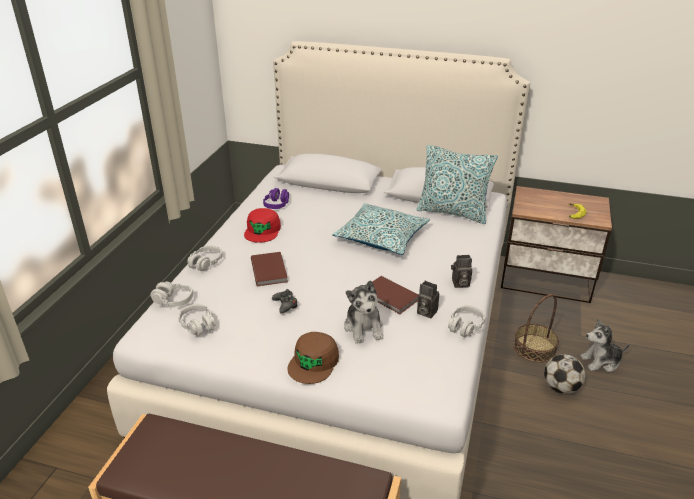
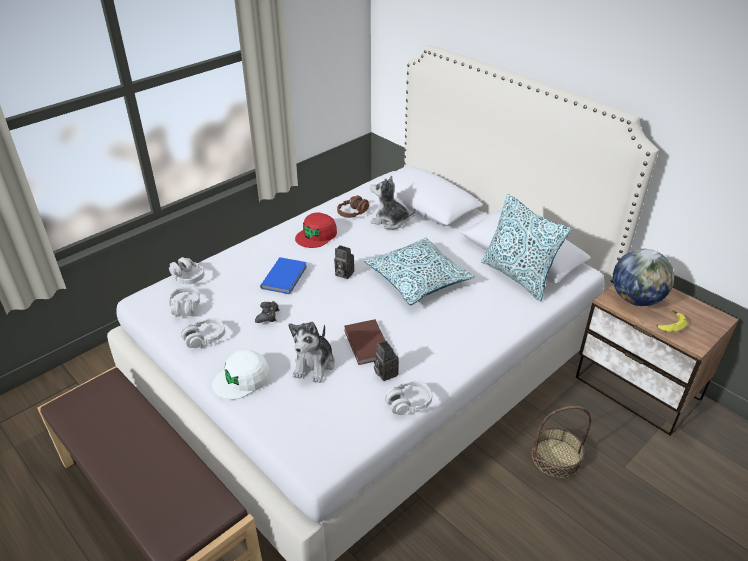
camera: 30 degrees right, 5 degrees up
grey headphones [187,245,223,271] -> grey headphones moved to [181,318,225,348]
brown book [251,252,288,286] -> blue book [260,257,307,294]
purple headphones [263,188,289,209] -> brown headphones [337,196,369,218]
brown cap [288,332,339,384] -> white cap [212,350,270,400]
camera [451,255,472,288] -> camera moved to [334,245,354,279]
football [544,354,586,394] -> none
plush toy [580,319,630,372] -> plush toy moved to [370,176,416,229]
none -> globe [613,249,674,306]

